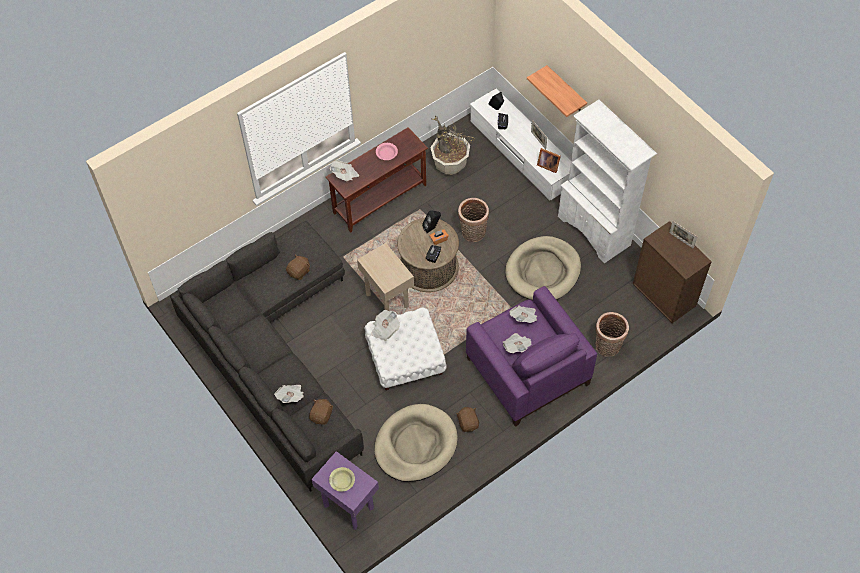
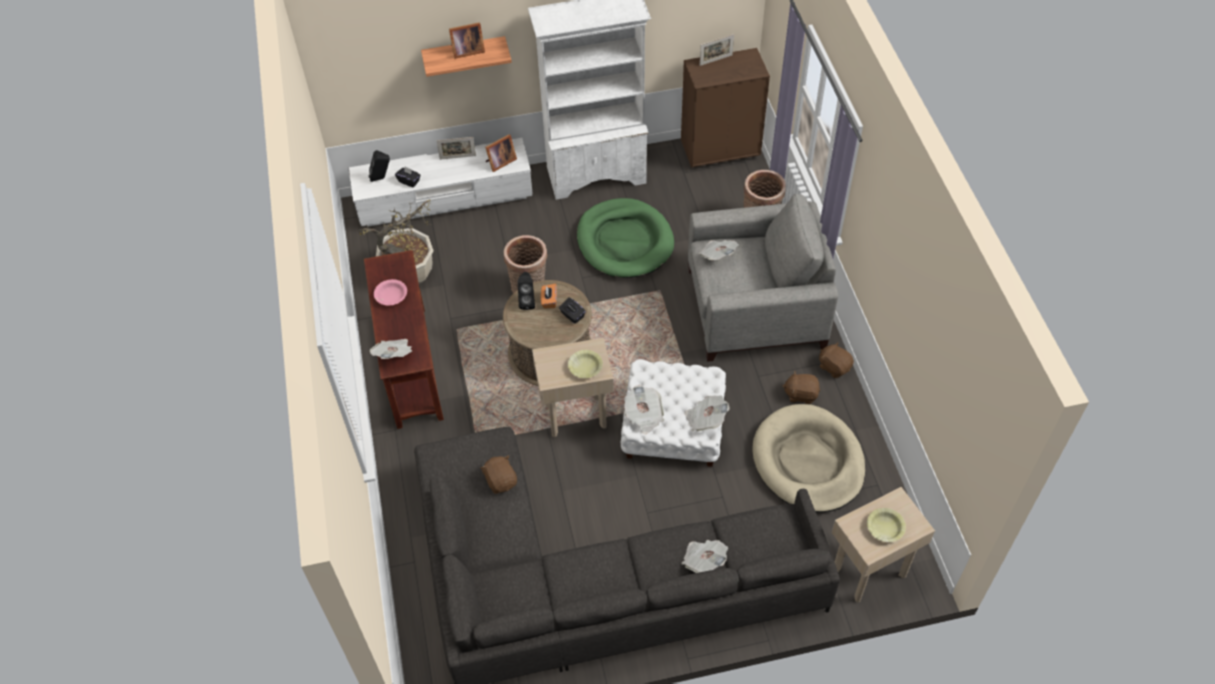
camera: 65 degrees left, 5 degrees down
brown plush toy [309,399,333,425] -> brown plush toy moved to [819,342,854,378]
purple side table [311,451,379,530] -> beige side table [832,487,935,602]
purple armchair [466,286,597,427] -> grey armchair [688,194,838,362]
newspaper [503,333,532,353] -> newspaper moved to [685,395,730,431]
beige dog bed [505,236,581,301] -> green dog bed [577,198,674,278]
none -> picture frame [449,22,485,59]
none -> yellow bowl [568,350,603,378]

